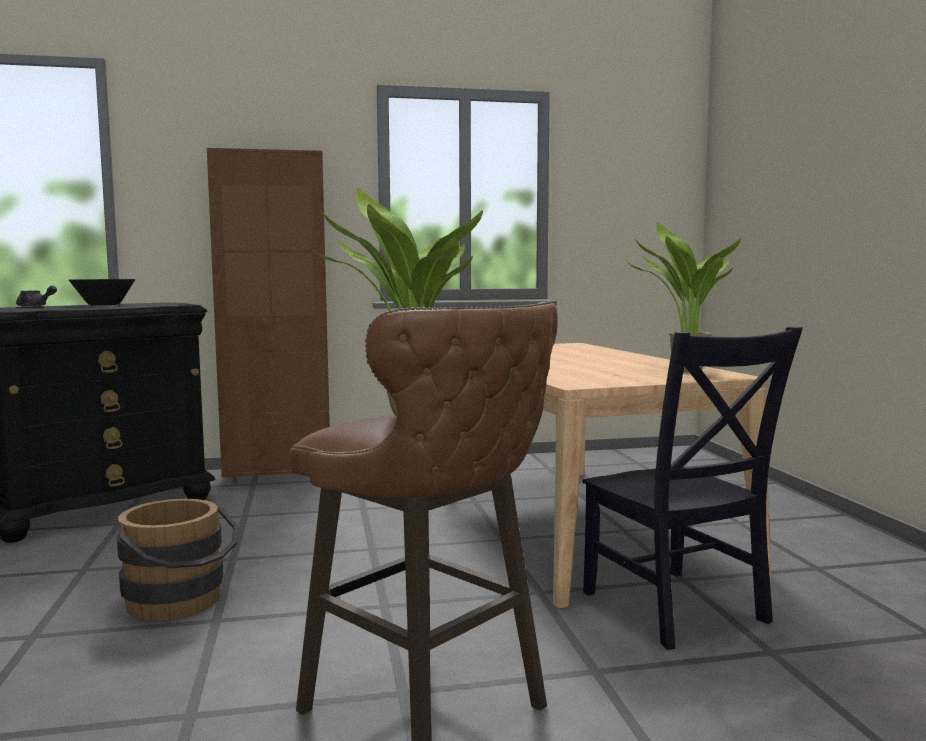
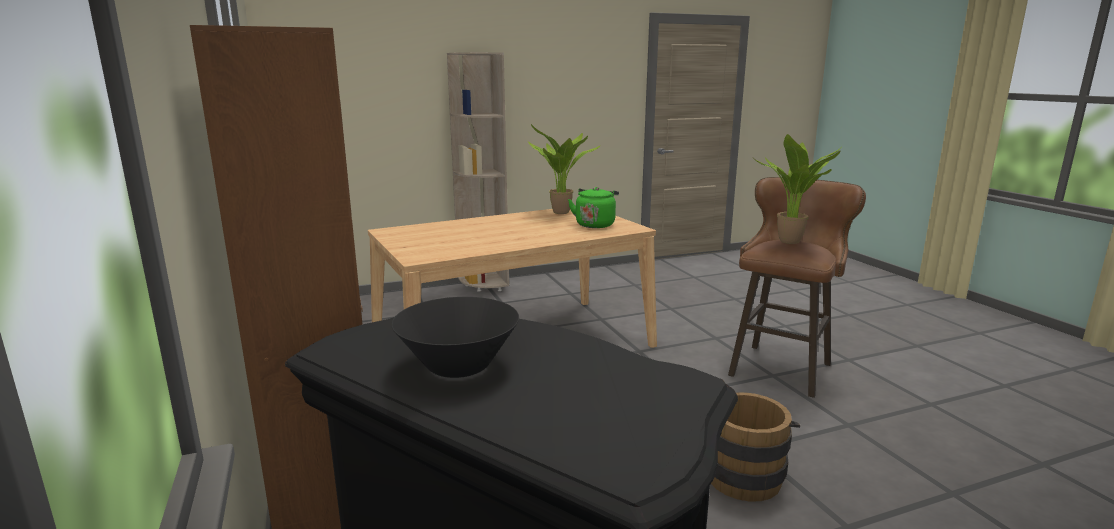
camera: 100 degrees left, 10 degrees up
grey teapot [16,286,57,307] -> none
black chair [582,327,803,650] -> none
none -> beige bookcase [447,52,509,292]
none -> green kettle [568,187,619,228]

